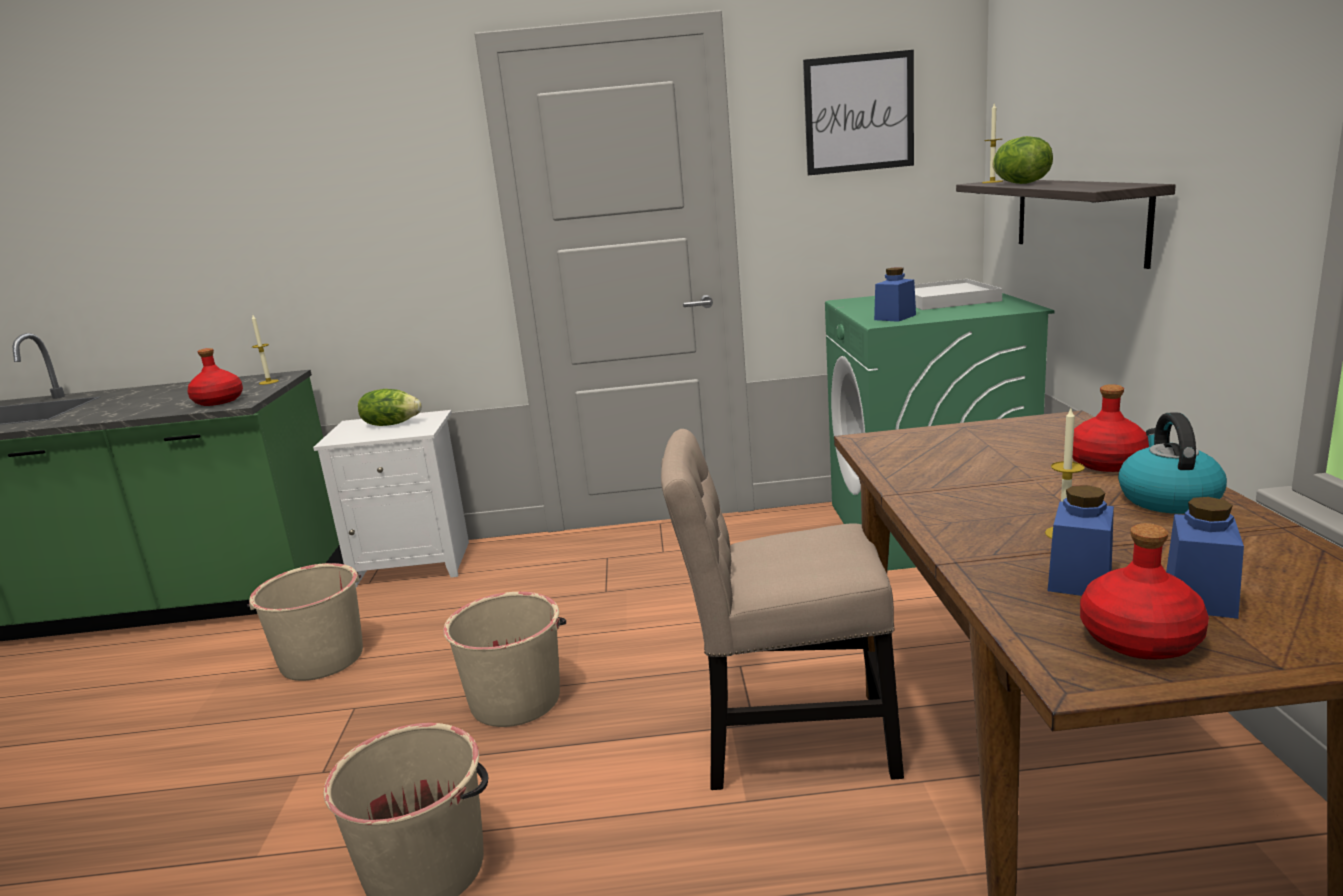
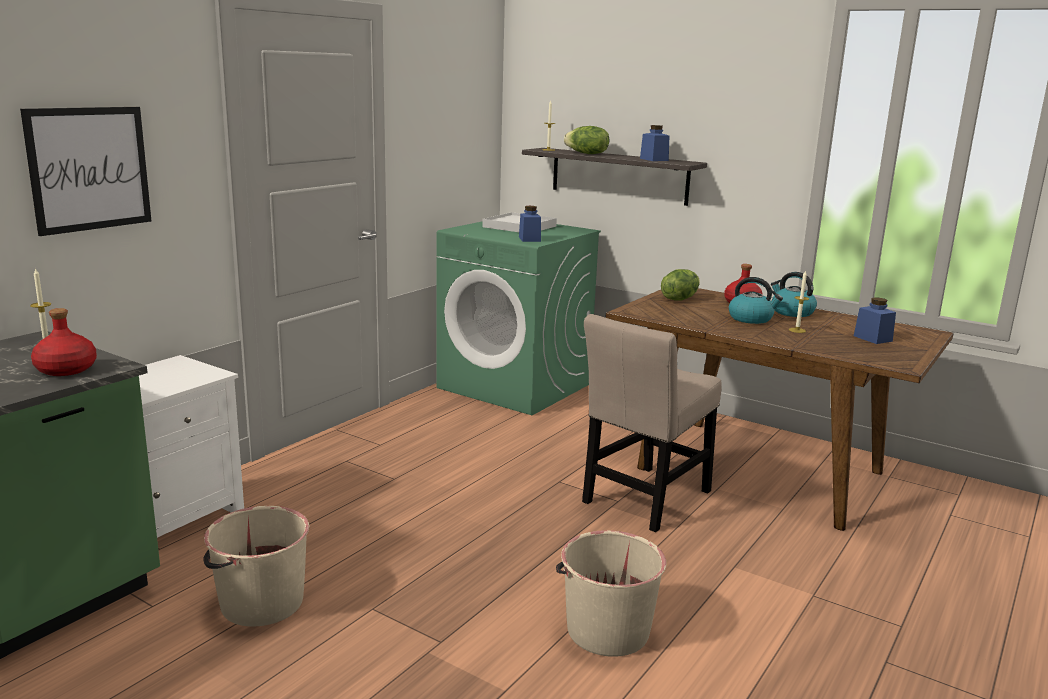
camera: 55 degrees left, 0 degrees up
lettuce [358,389,422,426] -> lettuce moved to [661,269,700,300]
beige bucket [443,592,566,727] -> none
picture [803,50,914,175] -> picture moved to [20,107,151,236]
blue jar [1048,485,1114,596] -> blue jar moved to [640,125,670,161]
red bottle [1080,523,1209,660] -> none
none -> kettle [729,277,783,324]

